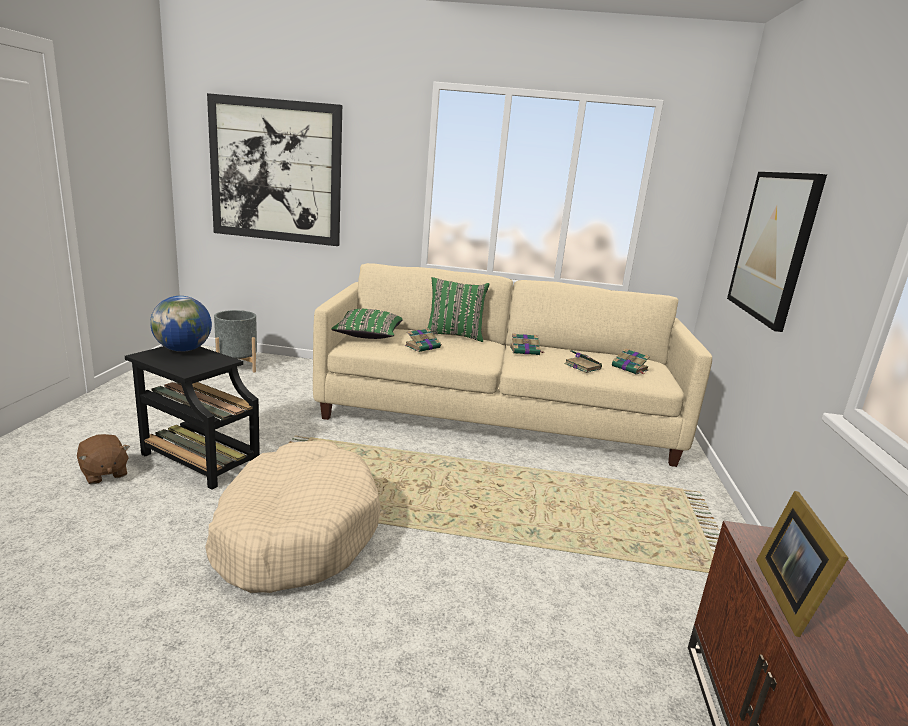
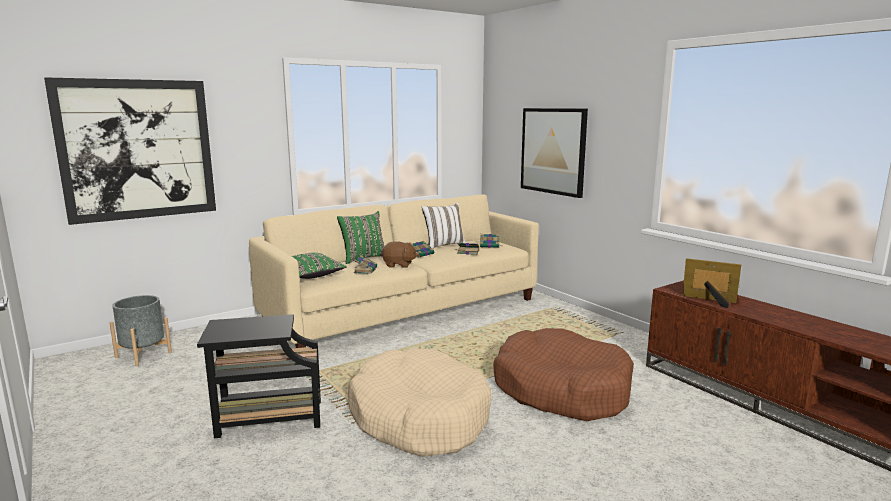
camera: 40 degrees left, 5 degrees down
brown plush toy [77,434,130,484] -> brown plush toy moved to [382,241,418,268]
globe [150,296,212,352] -> none
picture frame [756,491,849,637] -> picture frame turned 150 degrees clockwise [682,258,741,308]
none -> white pillow [422,203,466,248]
none -> brown dog bed [493,328,634,421]

